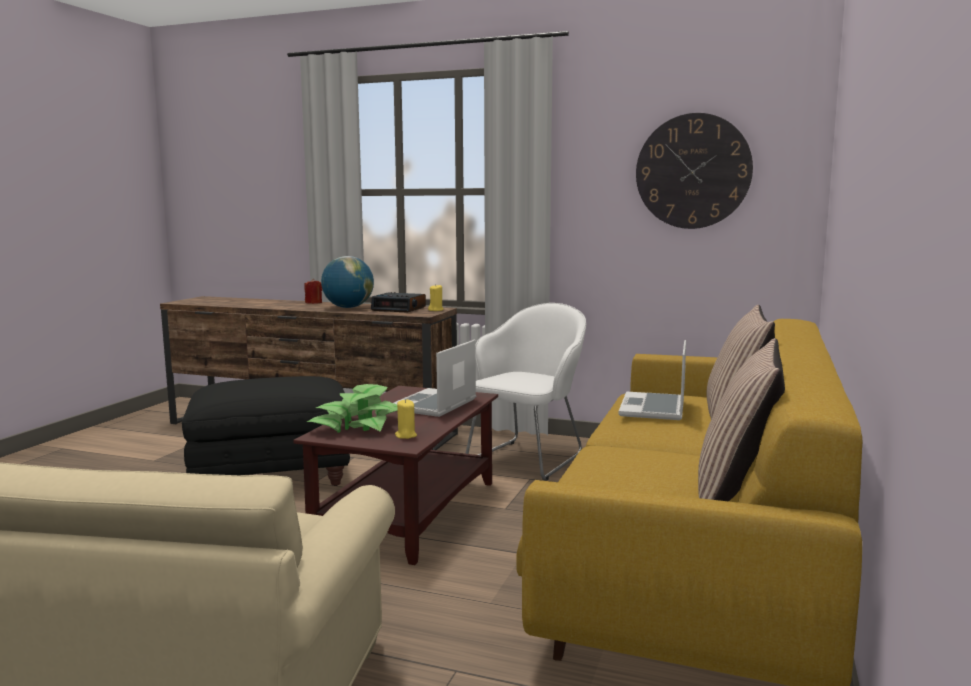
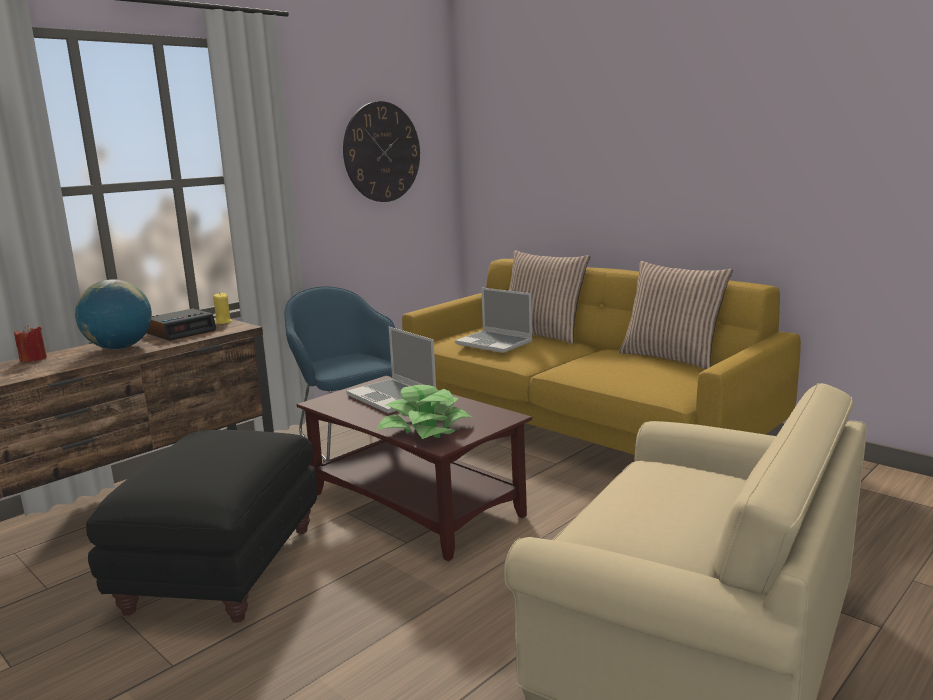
camera: 65 degrees left, 5 degrees up
yellow candle [395,399,417,439] -> none
white armchair [465,303,586,481] -> blue armchair [284,286,395,462]

